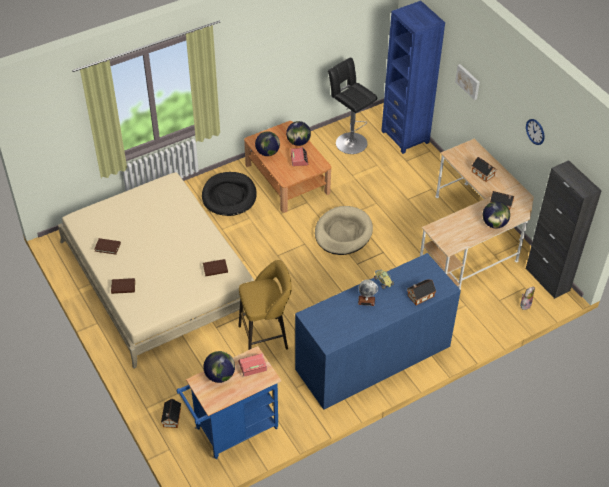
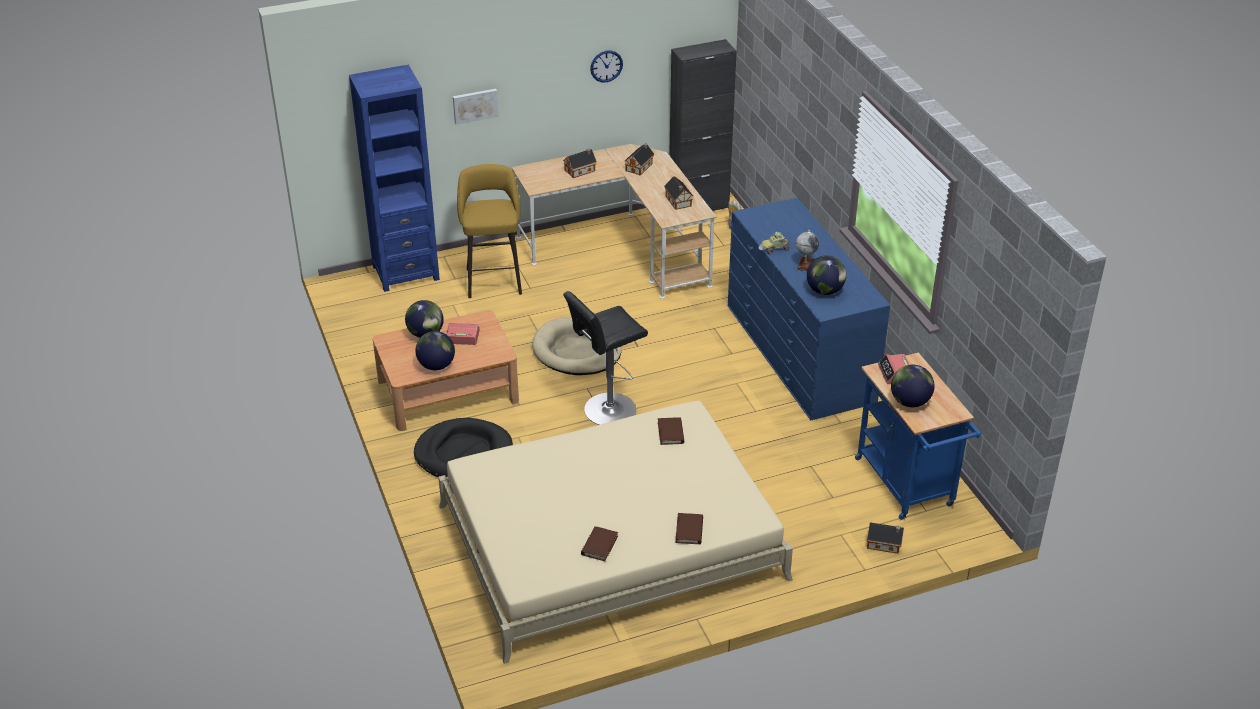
camera: 80 degrees left, 10 degrees down
yellow stool [238,260,292,350] -> yellow stool moved to [457,164,522,298]
black stool [328,58,378,154] -> black stool moved to [563,291,648,425]
toy house [407,279,436,305] -> toy house moved to [664,176,694,210]
globe [483,201,510,229] -> globe moved to [807,255,847,295]

